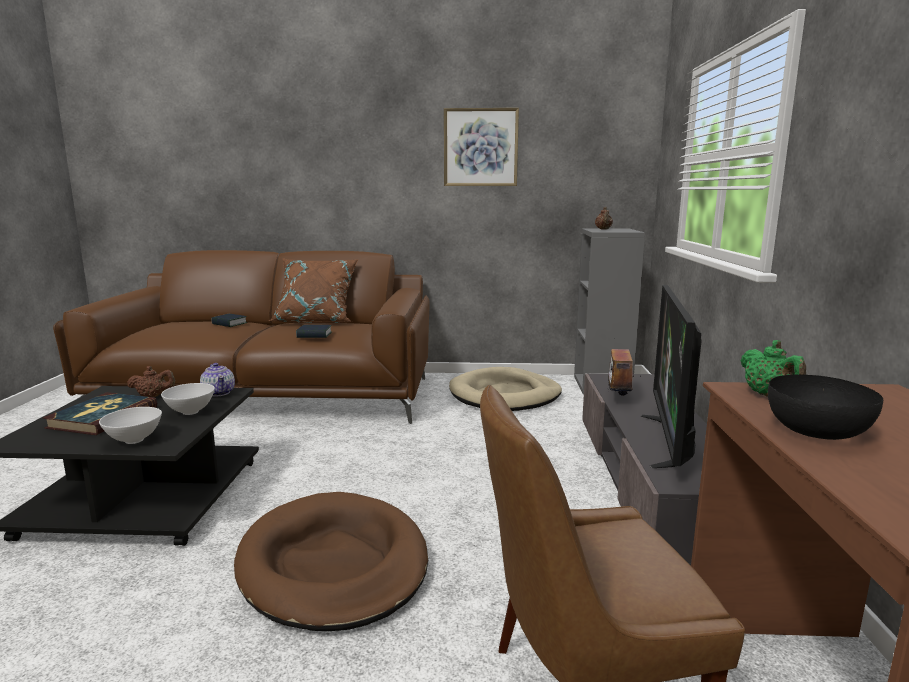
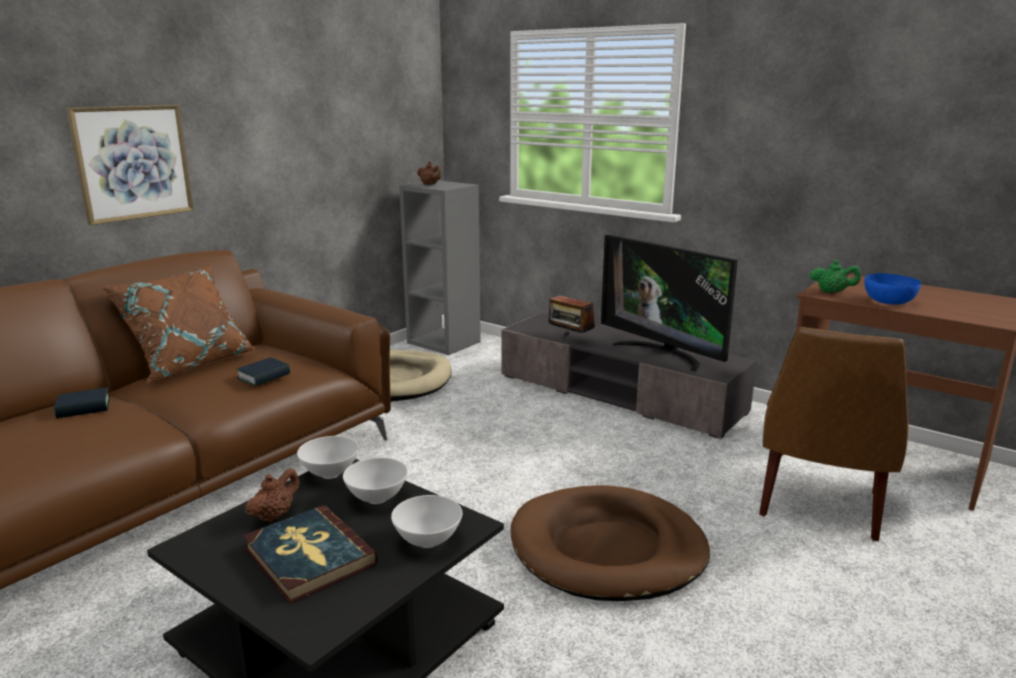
camera: 55 degrees left, 5 degrees up
teapot [200,363,235,397] -> white bowl [297,436,359,479]
picture [444,108,519,186] -> picture moved to [66,105,194,225]
black bowl [768,375,883,440] -> blue bowl [864,273,921,305]

